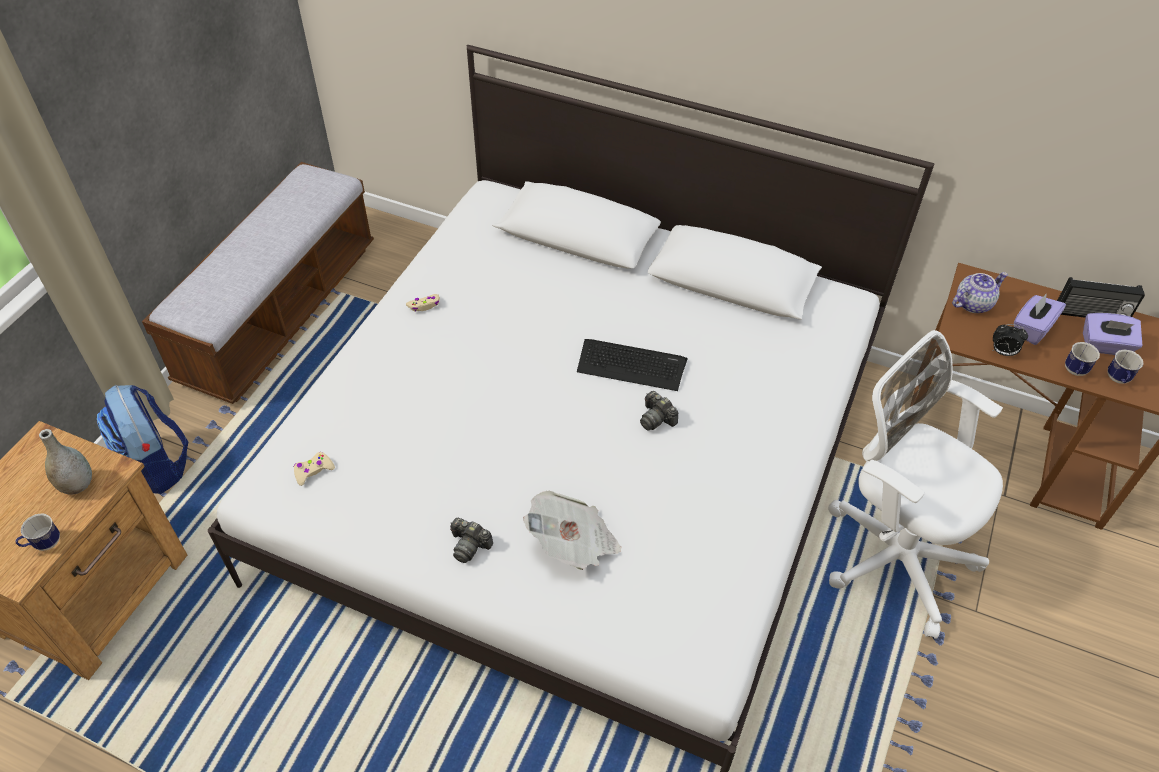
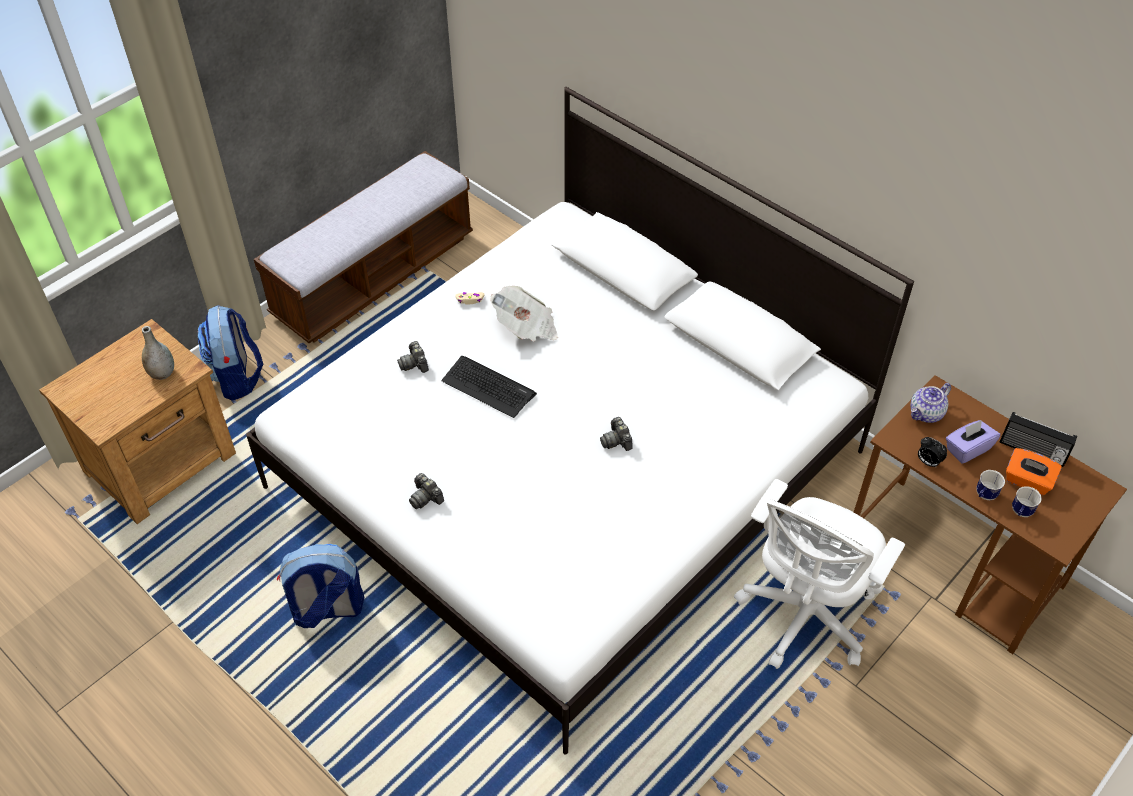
camera: 20 degrees right, 0 degrees up
mug [15,513,60,551] -> none
beige game controller [294,452,335,486] -> none
newspaper [523,491,621,570] -> newspaper moved to [490,286,558,341]
keyboard [577,339,687,391] -> keyboard moved to [441,356,537,418]
white office chair [828,330,1003,639] -> white office chair turned 120 degrees counterclockwise [734,479,905,669]
teapot [952,272,1008,313] -> teapot turned 150 degrees clockwise [911,383,951,423]
purple tissue box [1083,313,1142,355] -> orange tissue box [1006,448,1062,495]
none -> backpack [277,544,364,628]
none -> camera [397,341,429,373]

